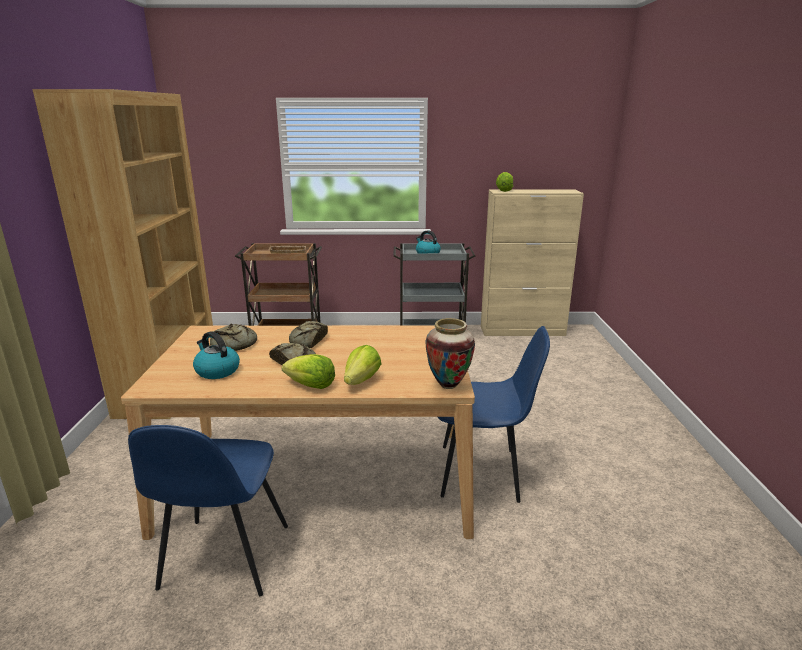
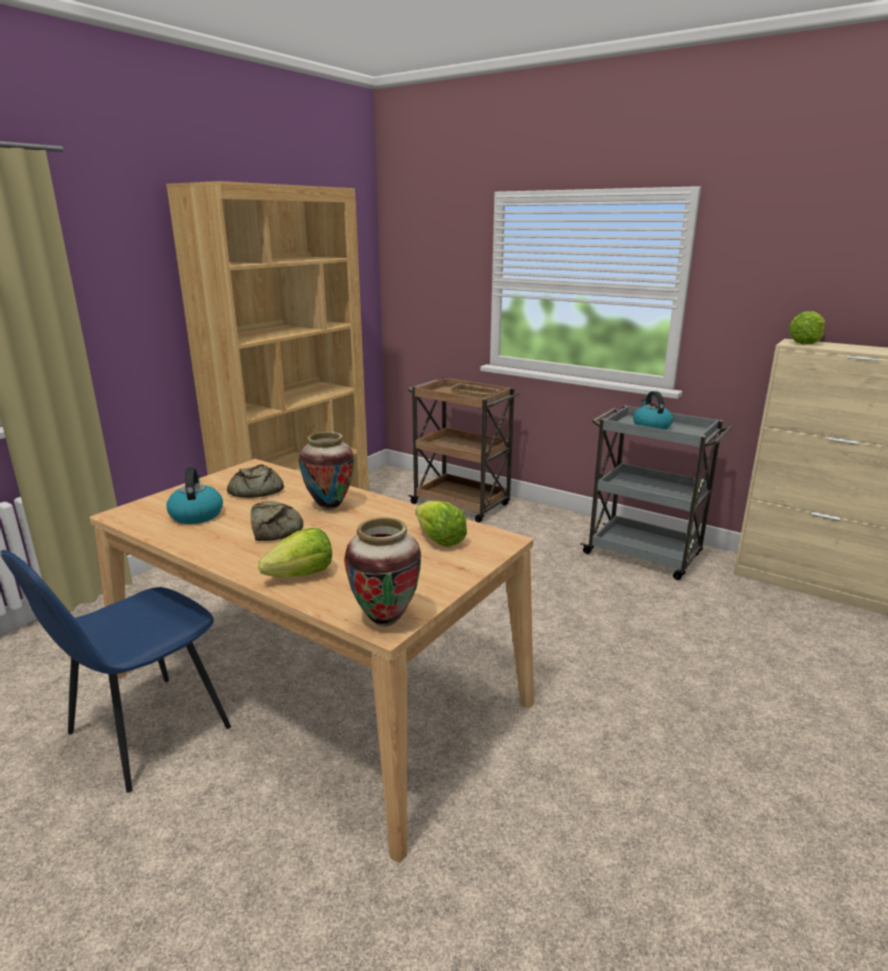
camera: 35 degrees right, 0 degrees up
lettuce [281,354,335,389] -> lettuce moved to [415,501,467,547]
bread [289,321,328,348] -> vase [299,432,354,510]
blue chair [438,326,550,503] -> none

